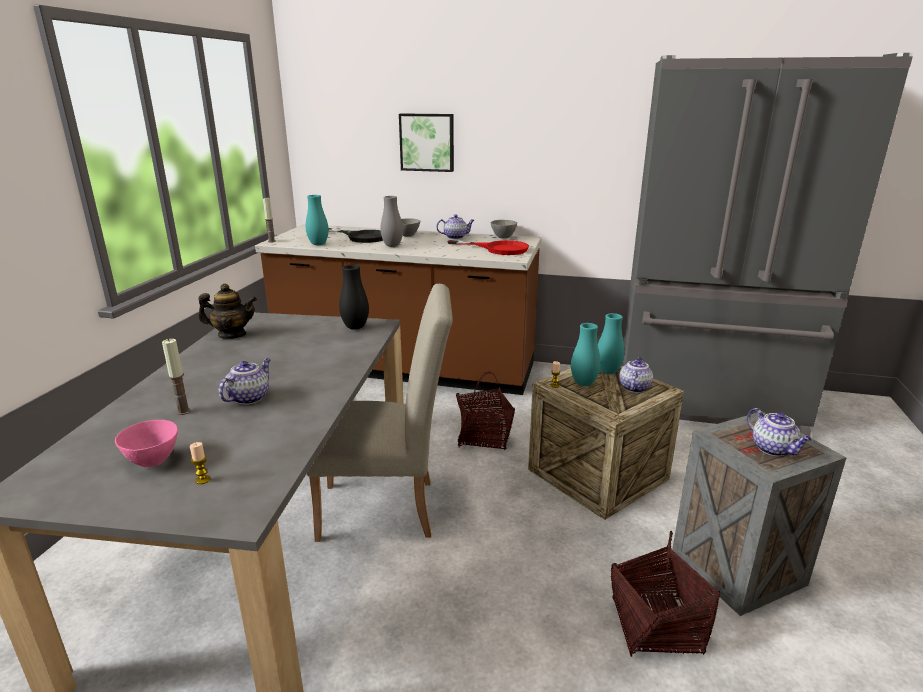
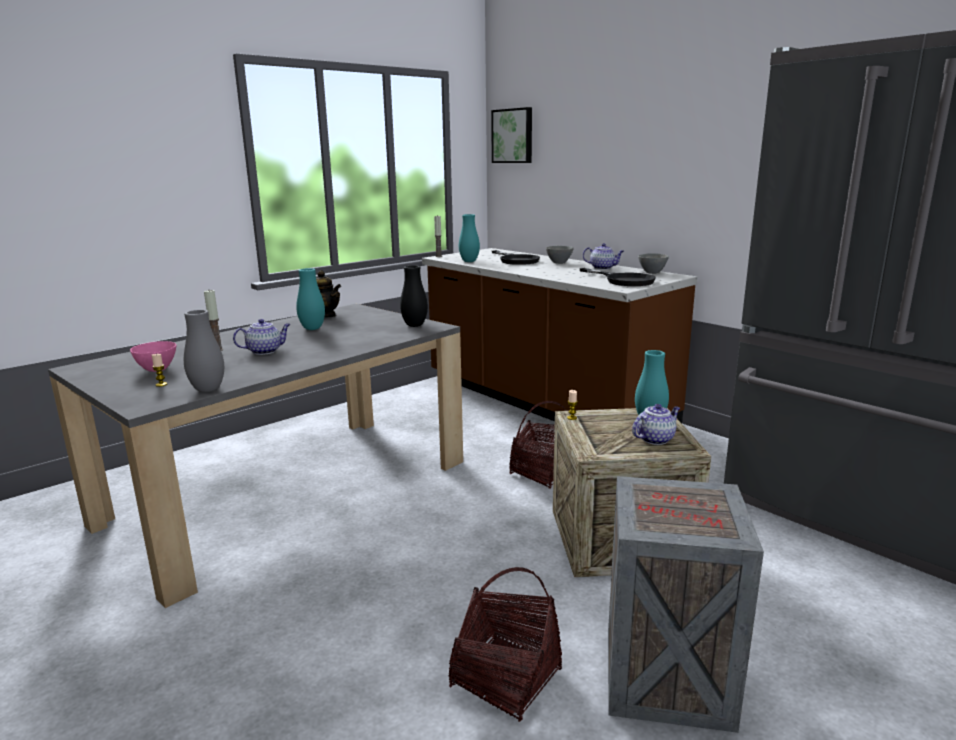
camera: 35 degrees right, 5 degrees down
beige chair [307,284,453,542] -> none
grey vase [380,196,403,247] -> grey vase moved to [184,310,224,392]
picture [399,113,454,172] -> picture moved to [491,107,532,163]
red frying pan [447,240,529,255] -> black frying pan [580,268,656,286]
turquoise vase [571,323,601,386] -> turquoise vase moved to [296,268,325,330]
teapot [747,408,812,456] -> none

